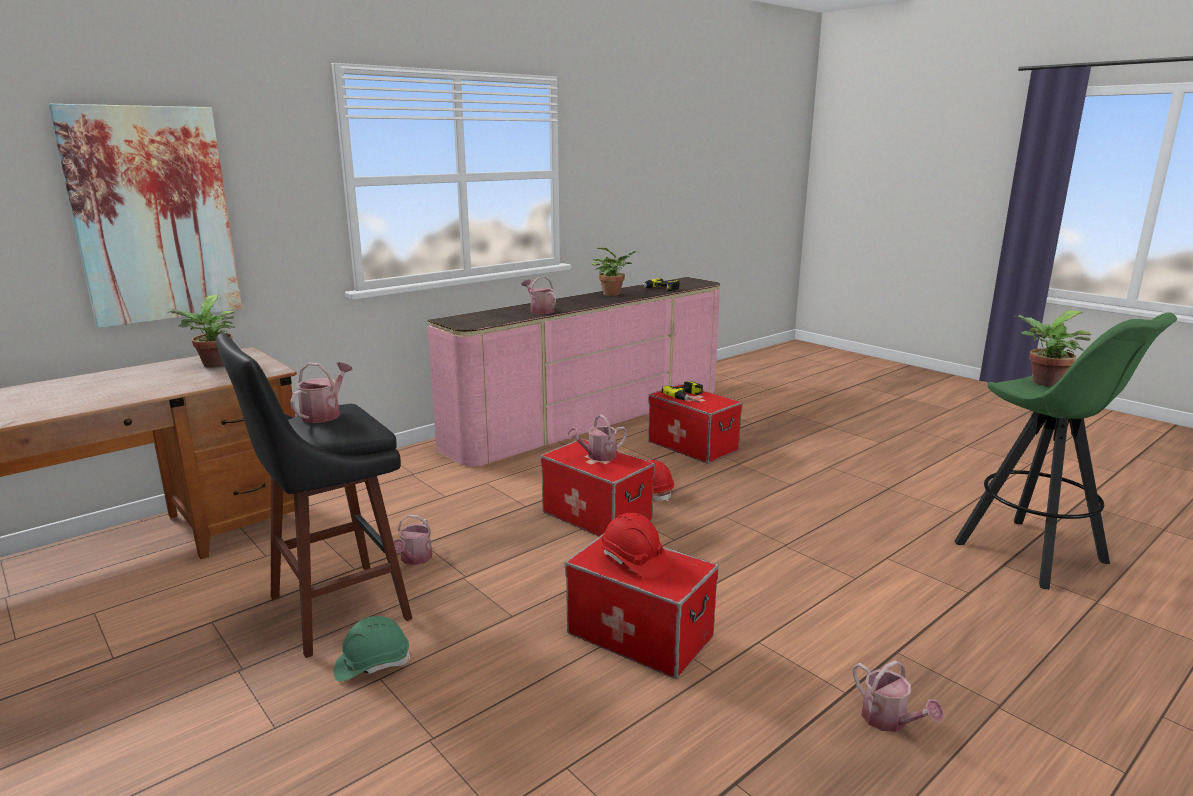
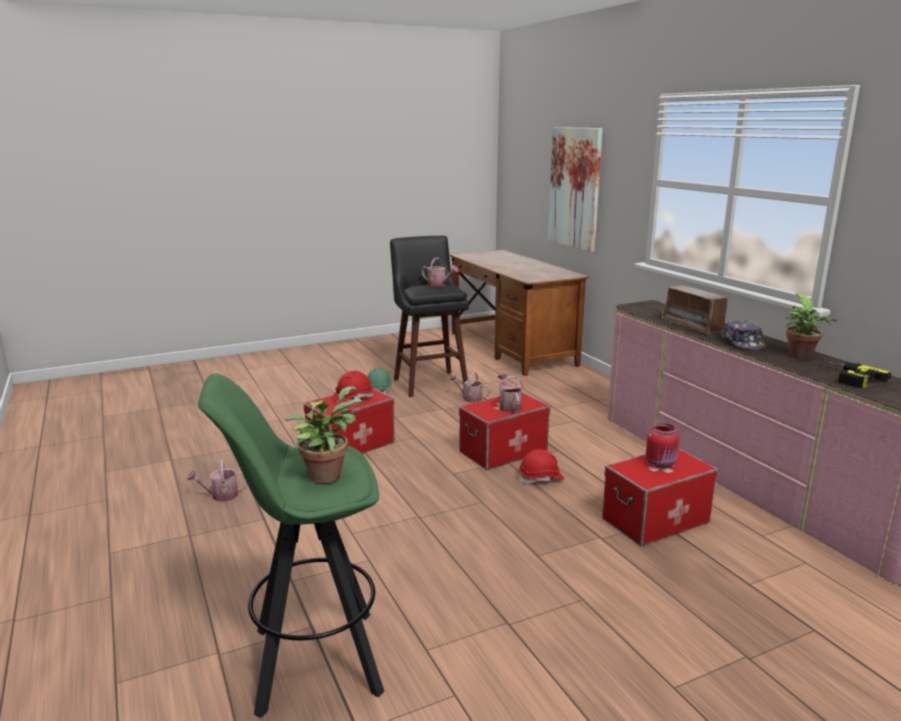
camera: 105 degrees right, 0 degrees up
potted plant [168,295,236,368] -> none
watering can [522,276,556,314] -> radio [662,285,728,335]
power drill [662,381,703,403] -> red jar [646,423,679,469]
none -> cap [721,321,766,350]

